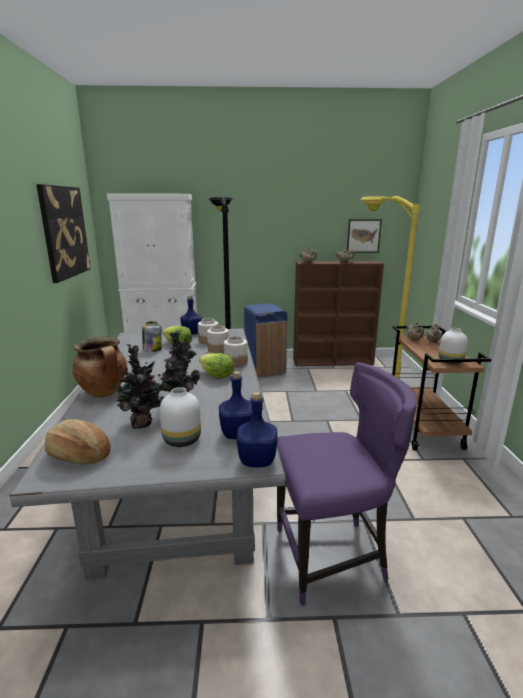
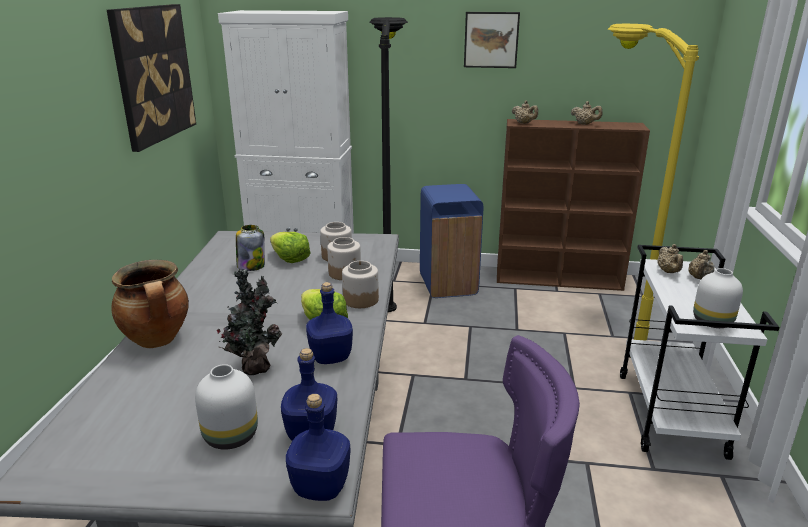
camera: 10 degrees right, 5 degrees up
bread [45,419,111,464] -> none
potted plant [107,344,172,429] -> none
blue bottle [180,296,202,335] -> blue bottle moved to [306,282,353,364]
picture [347,219,382,253] -> picture moved to [464,12,520,68]
brown cart [392,326,491,451] -> white cart [620,245,779,460]

